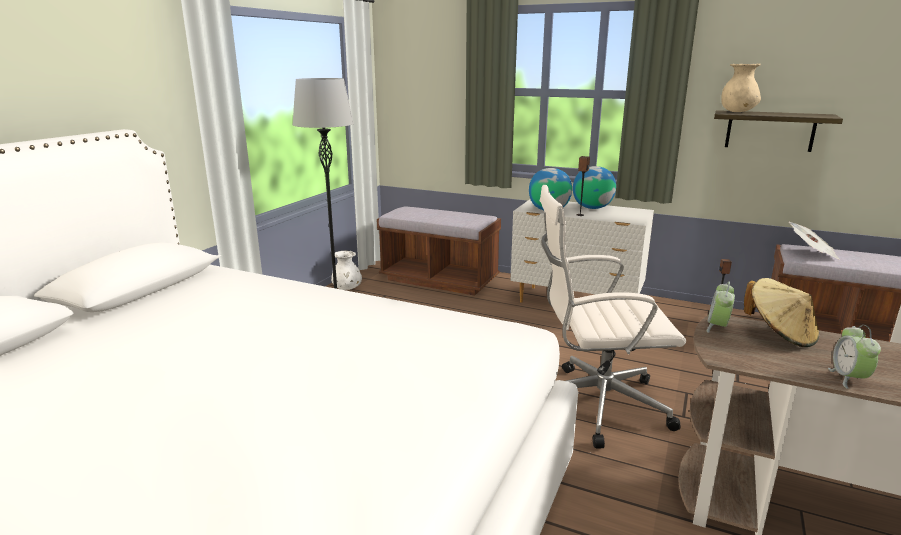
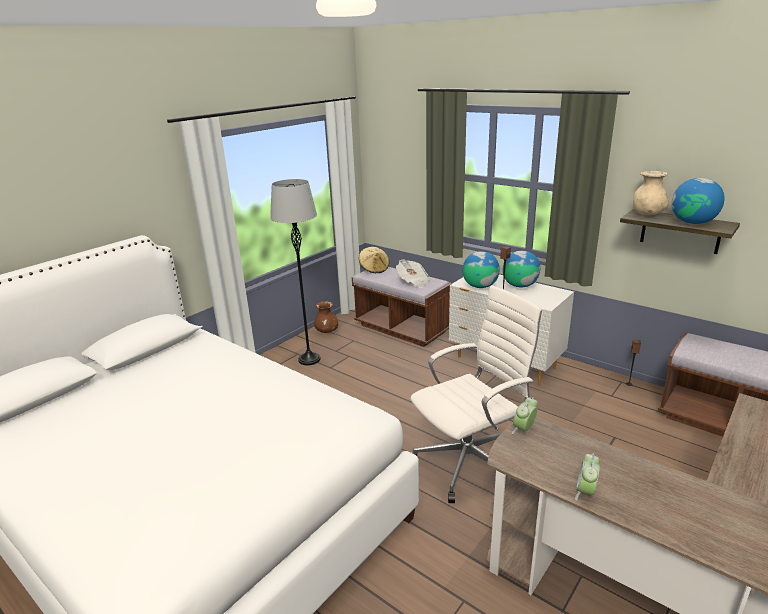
camera: 15 degrees right, 5 degrees up
white vase [331,251,362,290] -> brown vase [314,301,338,333]
white office chair [540,185,686,448] -> white office chair turned 135 degrees clockwise [410,285,543,503]
beige hat [744,278,819,347] -> beige hat moved to [359,247,389,273]
newspaper [789,222,839,259] -> newspaper moved to [396,259,430,288]
none -> globe [672,178,725,224]

